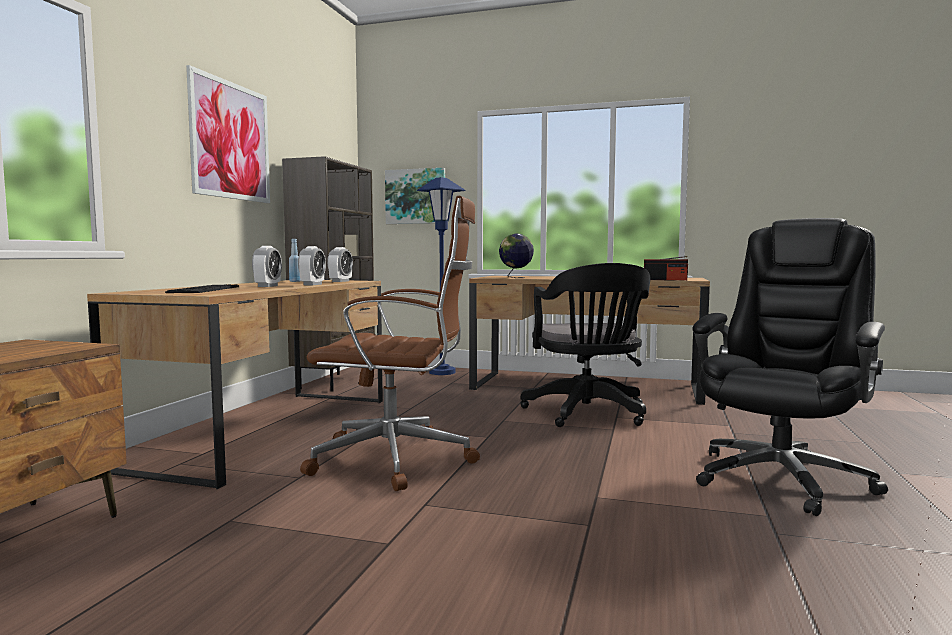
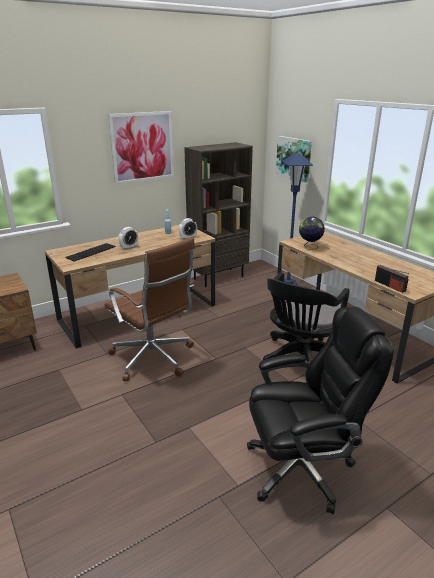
camera: 40 degrees right, 20 degrees up
alarm clock [298,246,326,285] -> none

